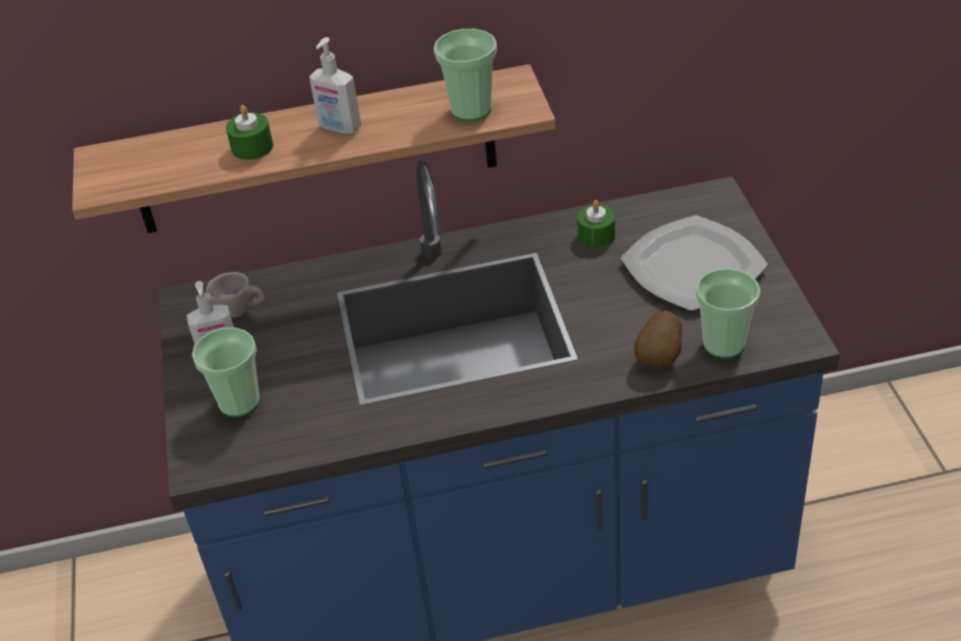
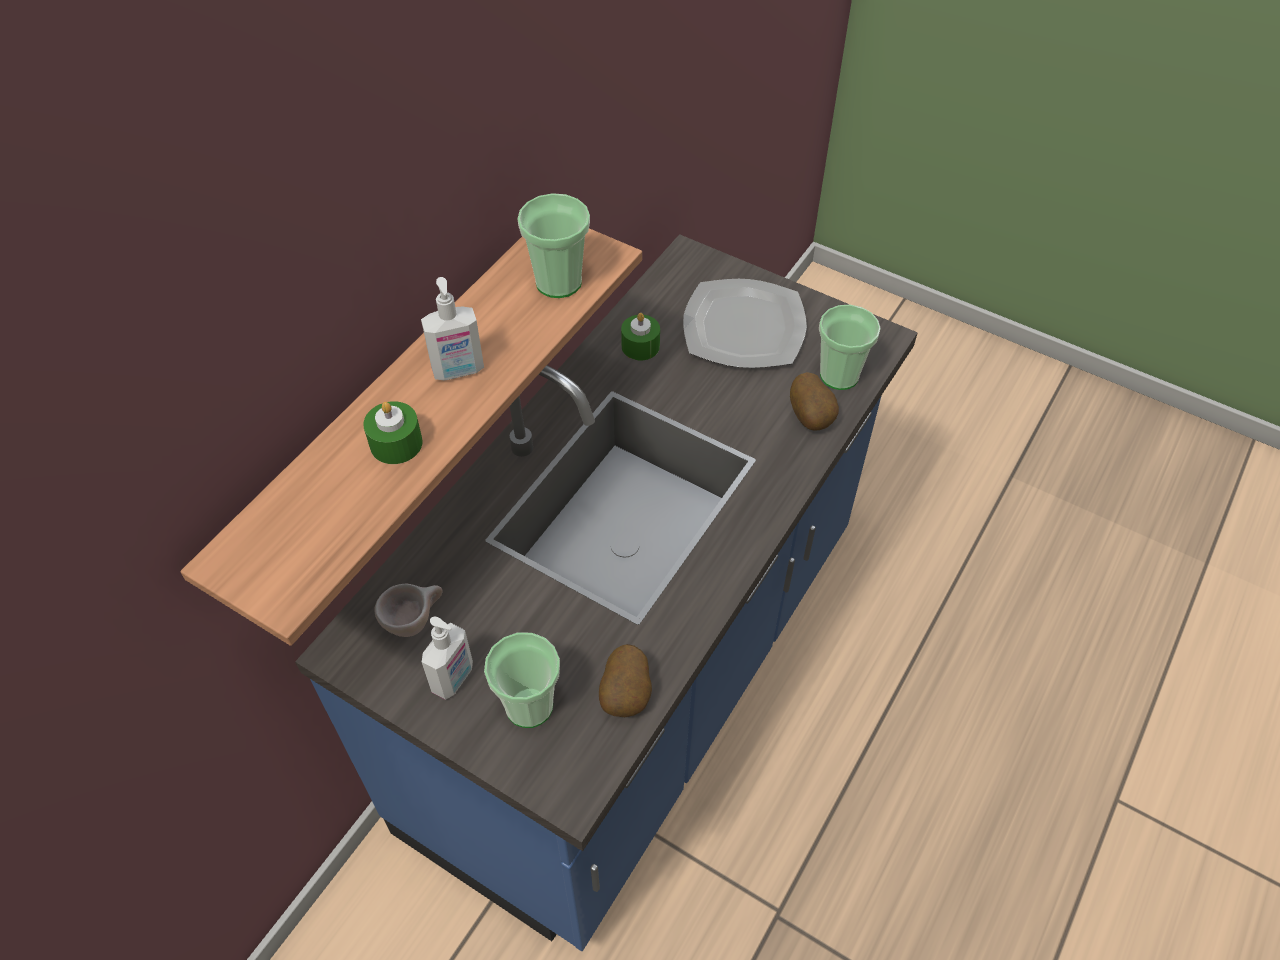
camera: 50 degrees left, 10 degrees up
none -> potato [599,644,652,717]

